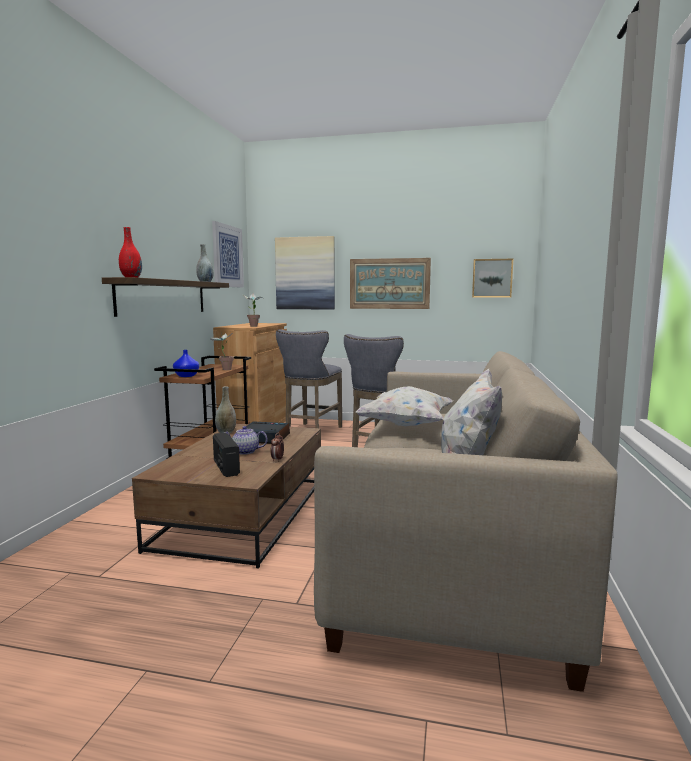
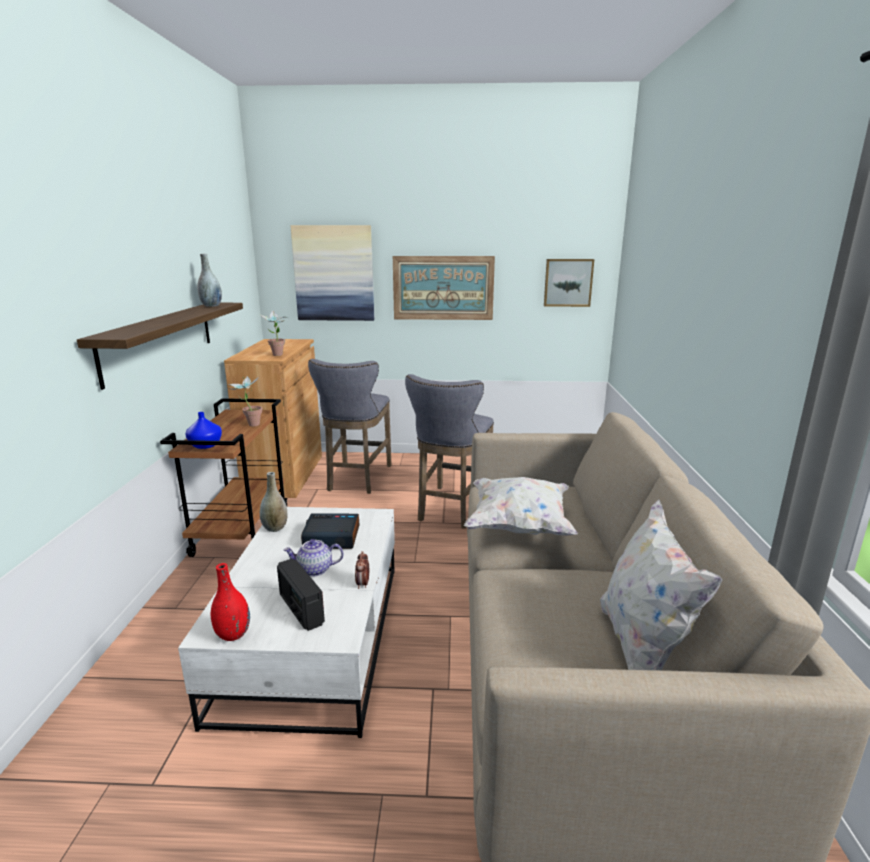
camera: 10 degrees left, 10 degrees up
red vase [119,227,142,278] -> red vase moved to [211,563,250,641]
brown coffee table [132,424,321,569] -> white coffee table [178,507,395,738]
picture [212,221,244,288] -> none

